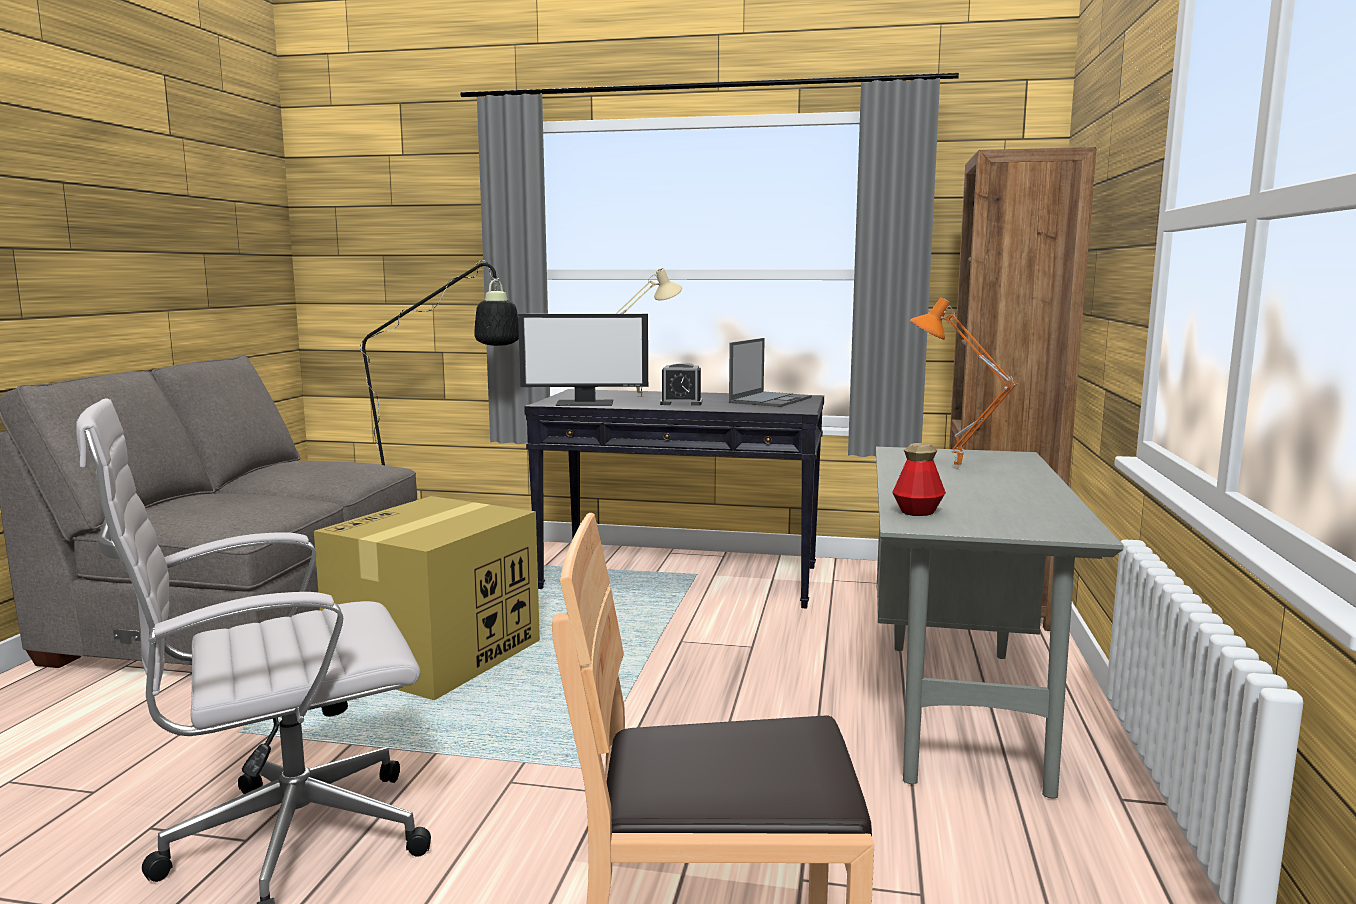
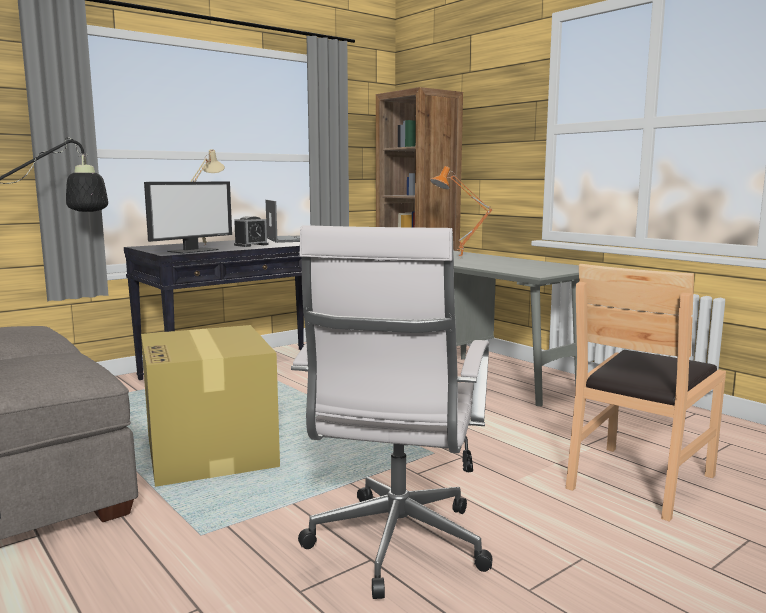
camera: 50 degrees left, 0 degrees up
bottle [892,443,946,516] -> none

